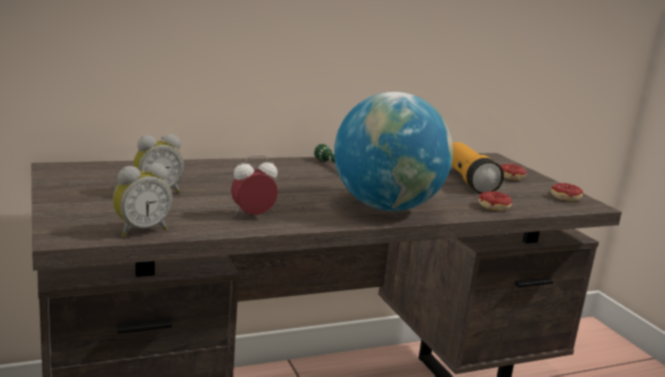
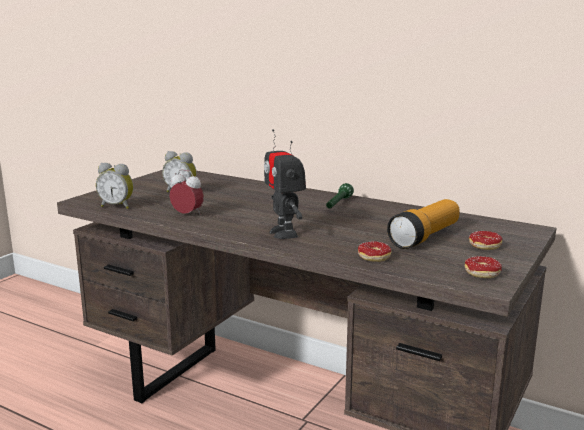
camera: 55 degrees right, 0 degrees up
globe [334,92,453,211] -> toy robot [264,129,306,239]

